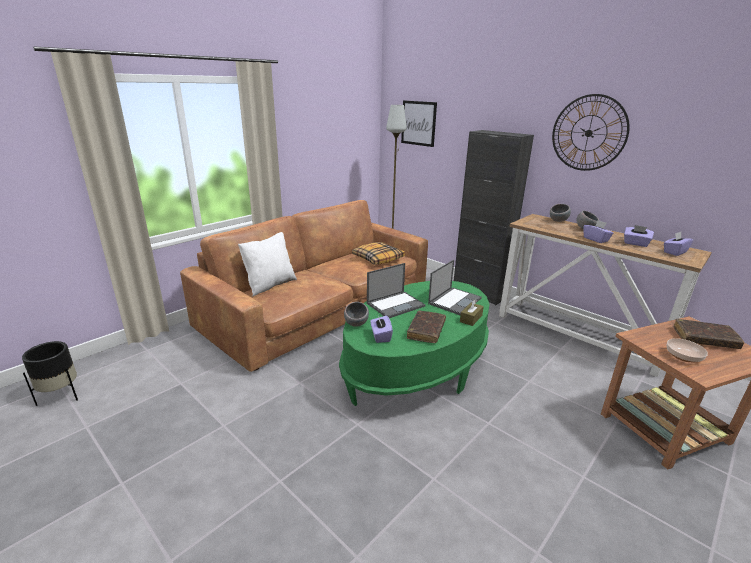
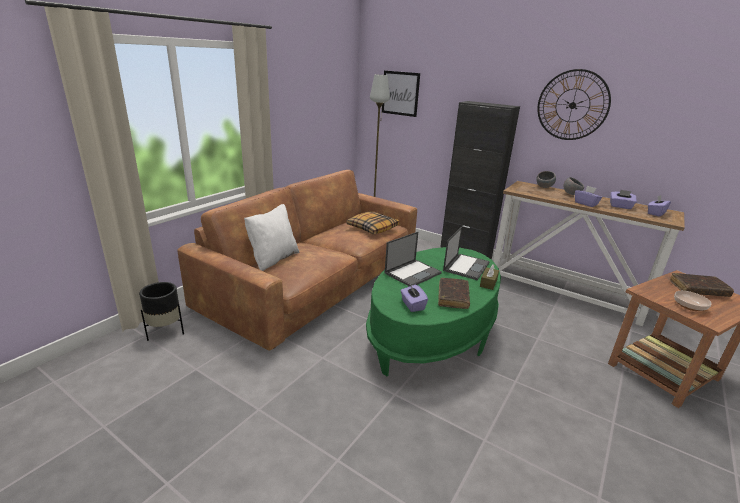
camera: 10 degrees left, 0 degrees up
black planter [22,341,78,406] -> black planter moved to [139,282,184,341]
grey bowl [344,302,369,327] -> none

